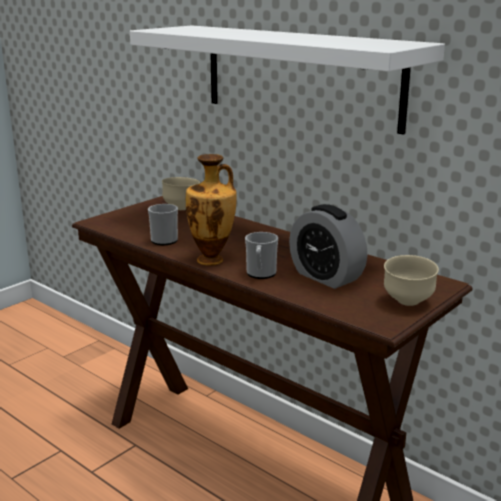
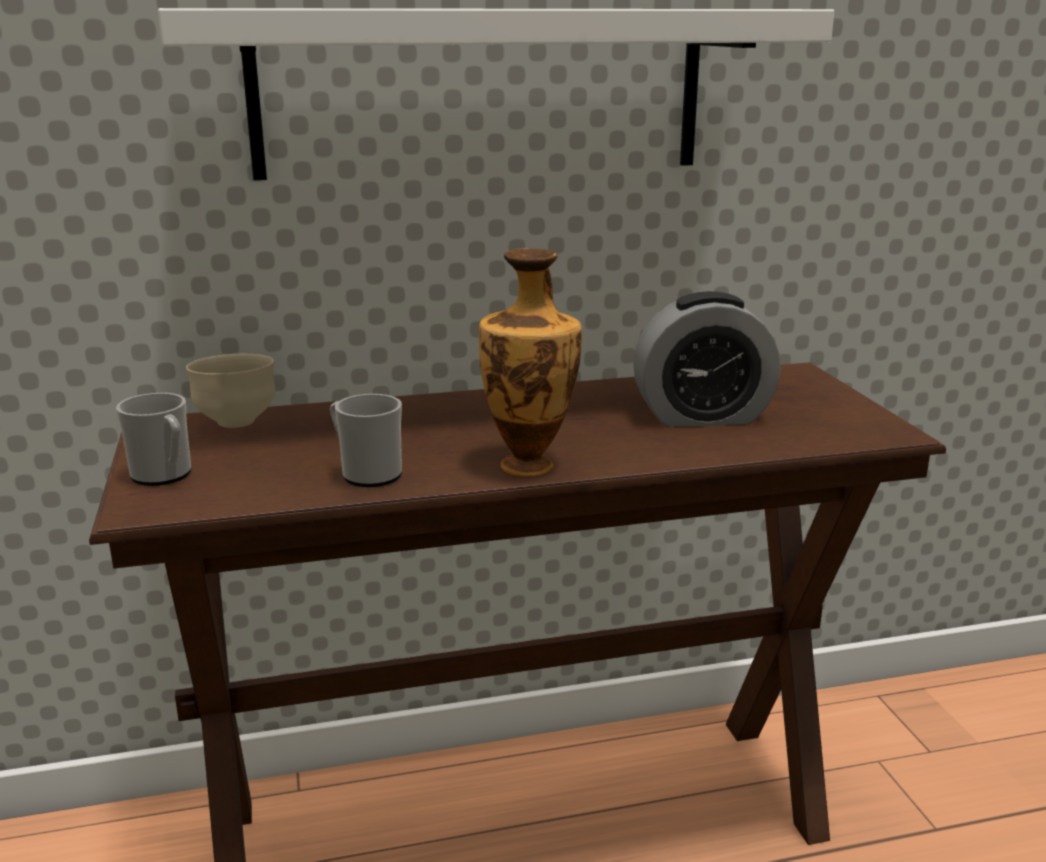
camera: 55 degrees left, 0 degrees up
mug [245,232,278,279] -> mug moved to [116,393,191,486]
beige bowl [384,255,439,306] -> none

